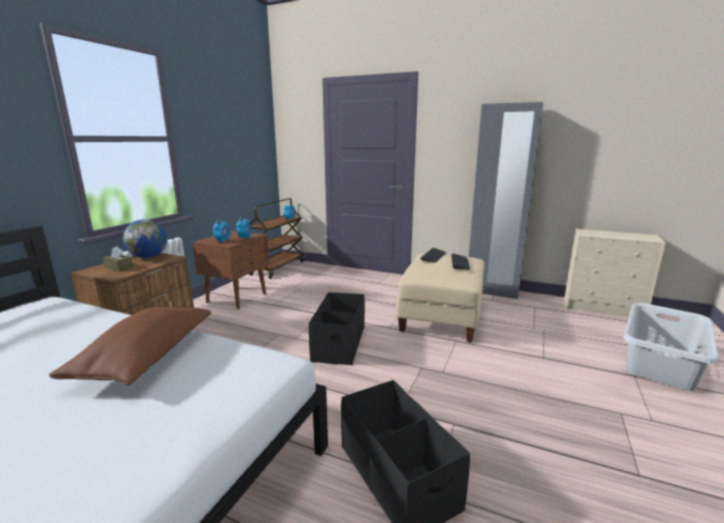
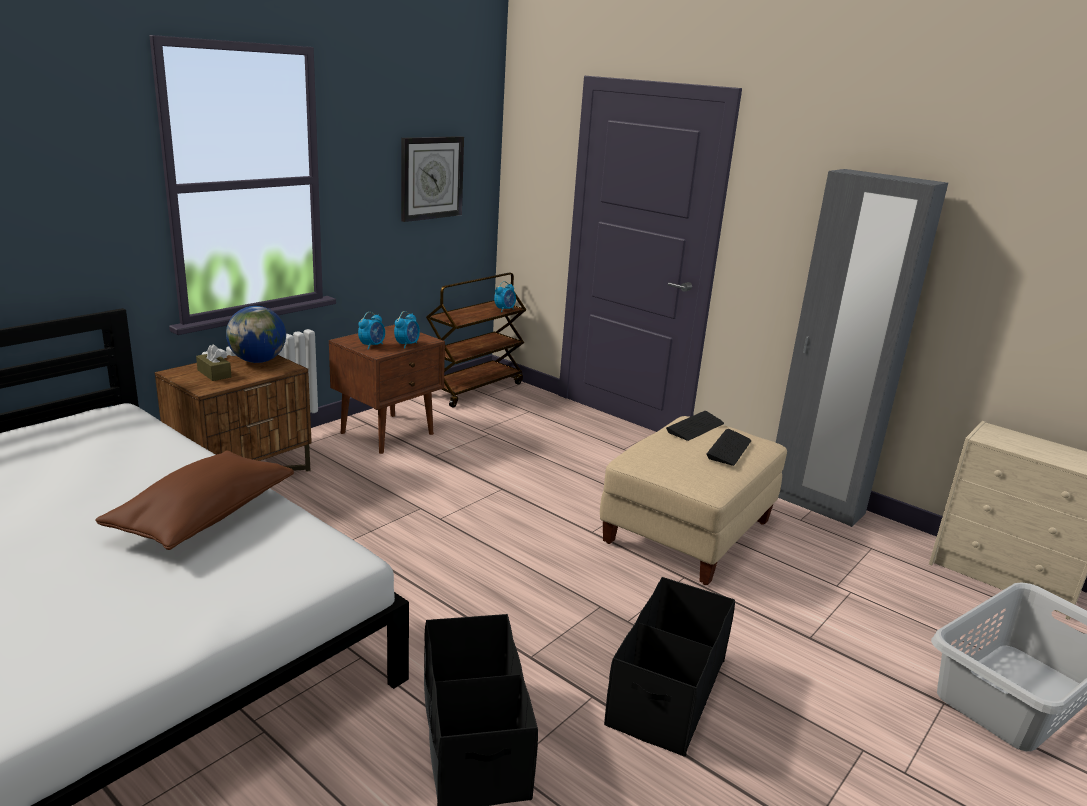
camera: 15 degrees right, 5 degrees up
black storage box [308,292,365,365] -> black storage box moved to [604,577,735,757]
none -> wall clock [401,136,464,222]

